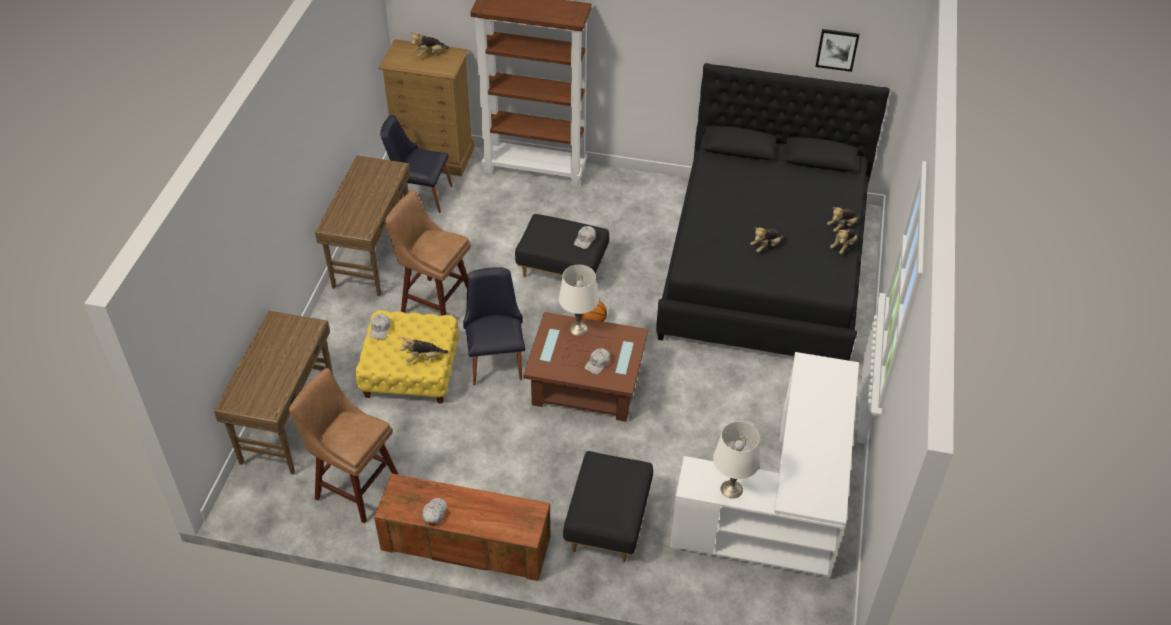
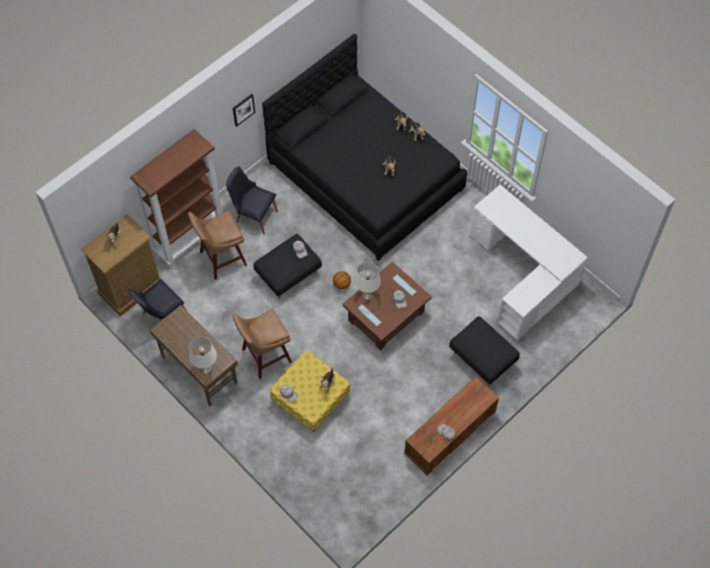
camera: 55 degrees left, 15 degrees up
brown console table [214,311,333,475] -> none
brown stool [289,368,399,524] -> brown stool moved to [188,211,247,280]
black chair [463,268,526,385] -> black chair moved to [226,167,278,235]
white table lamp [713,421,760,499] -> white table lamp moved to [189,336,217,374]
picture [816,29,859,72] -> picture moved to [233,94,255,127]

